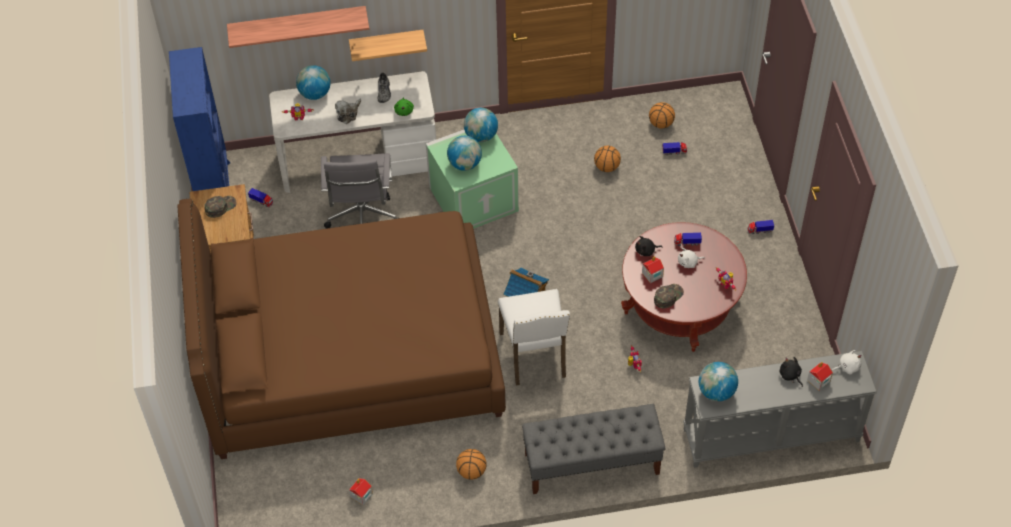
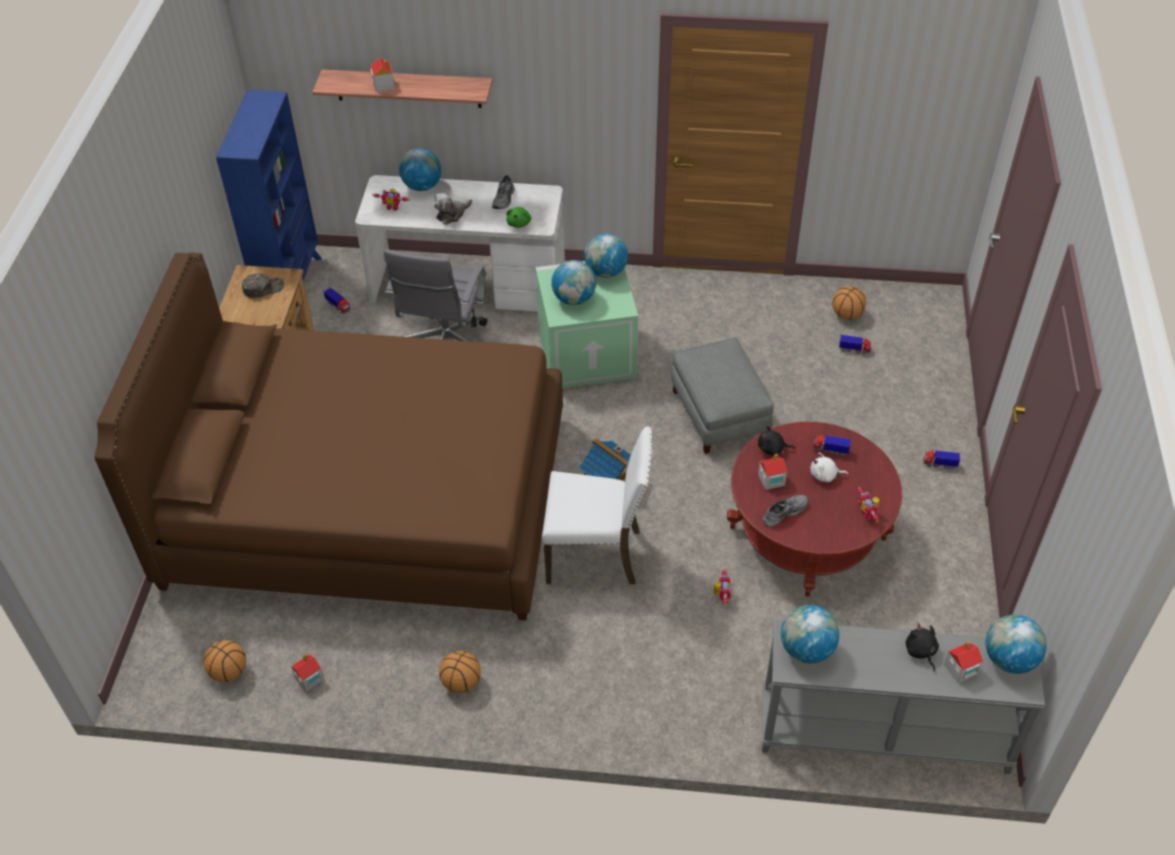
camera: 15 degrees right, 5 degrees down
shelf [349,30,427,61] -> none
white chair [498,289,570,386] -> white chair turned 90 degrees counterclockwise [542,426,652,584]
grey bench [522,404,666,494] -> none
basketball [594,146,621,172] -> basketball moved to [204,640,246,682]
green cap [654,284,684,309] -> grey shoe [763,495,808,527]
white plush toy [832,350,862,374] -> globe [986,615,1047,674]
none -> toy house [370,58,395,92]
none -> grey ottoman [671,338,774,454]

